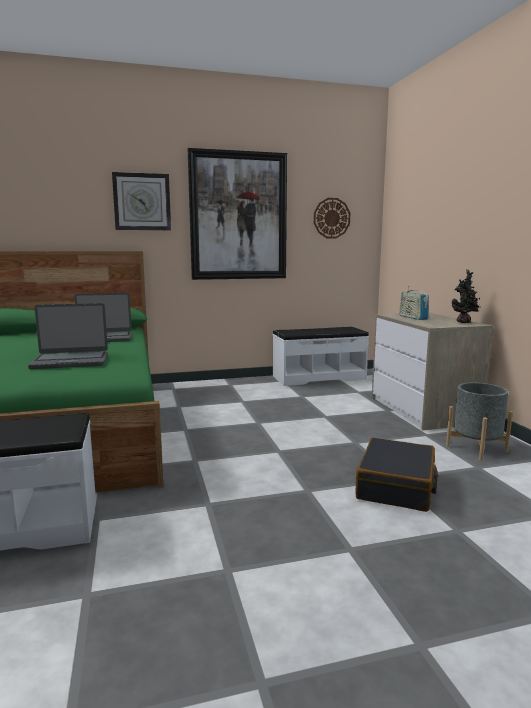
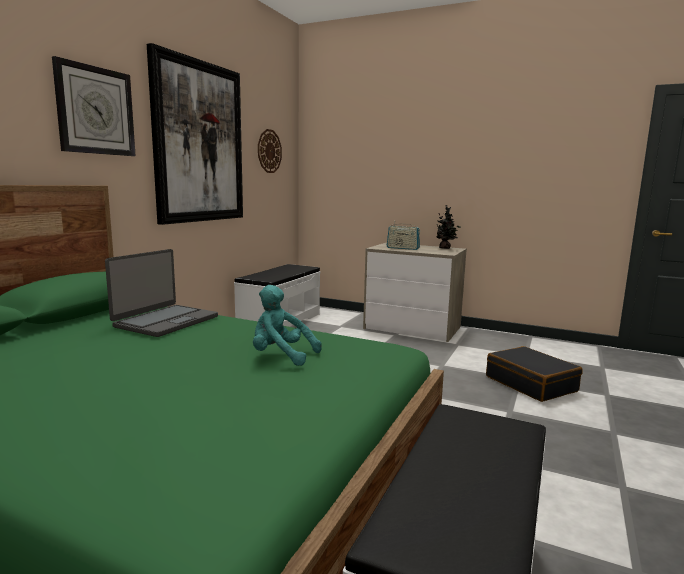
camera: 50 degrees left, 0 degrees up
laptop [28,303,108,369] -> turquoise plush toy [253,285,322,366]
grey planter [446,383,513,461] -> none

